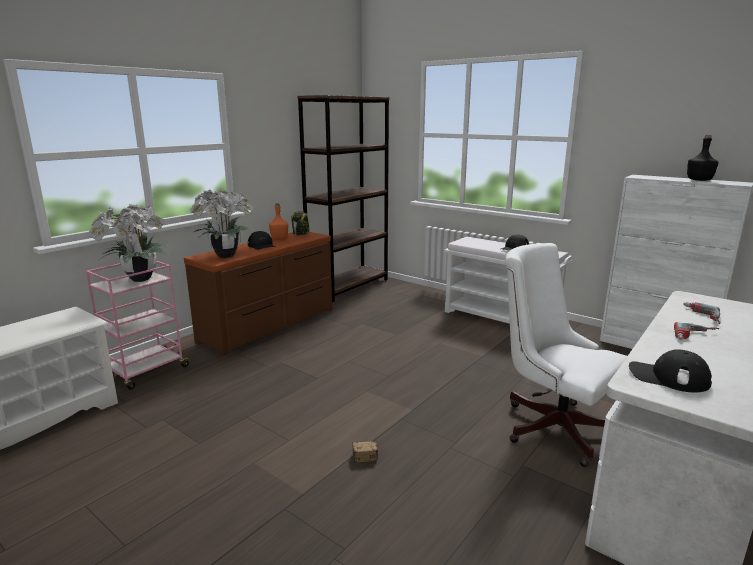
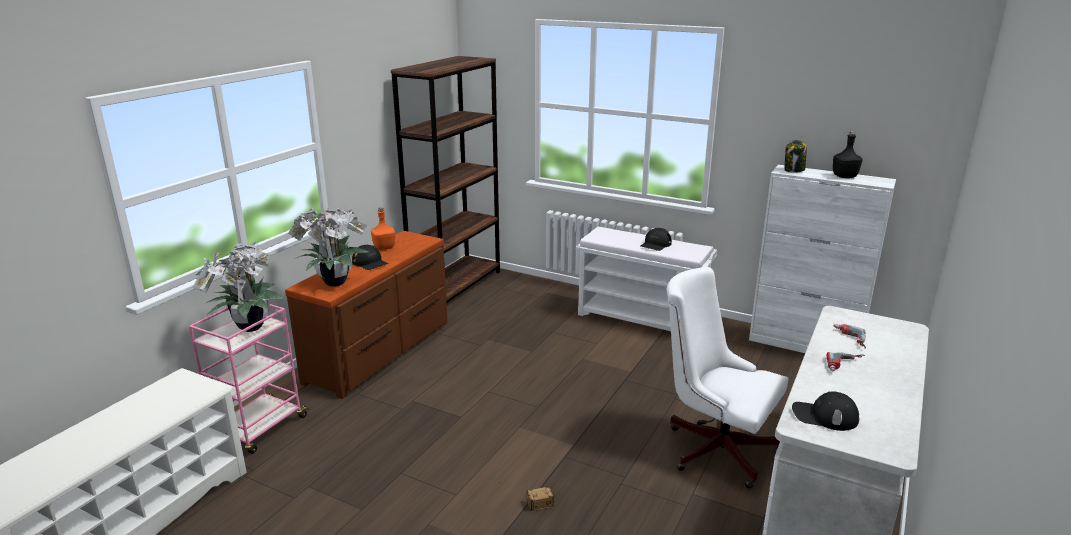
camera: 10 degrees left, 5 degrees up
jar [291,211,310,235] -> jar moved to [784,140,807,173]

